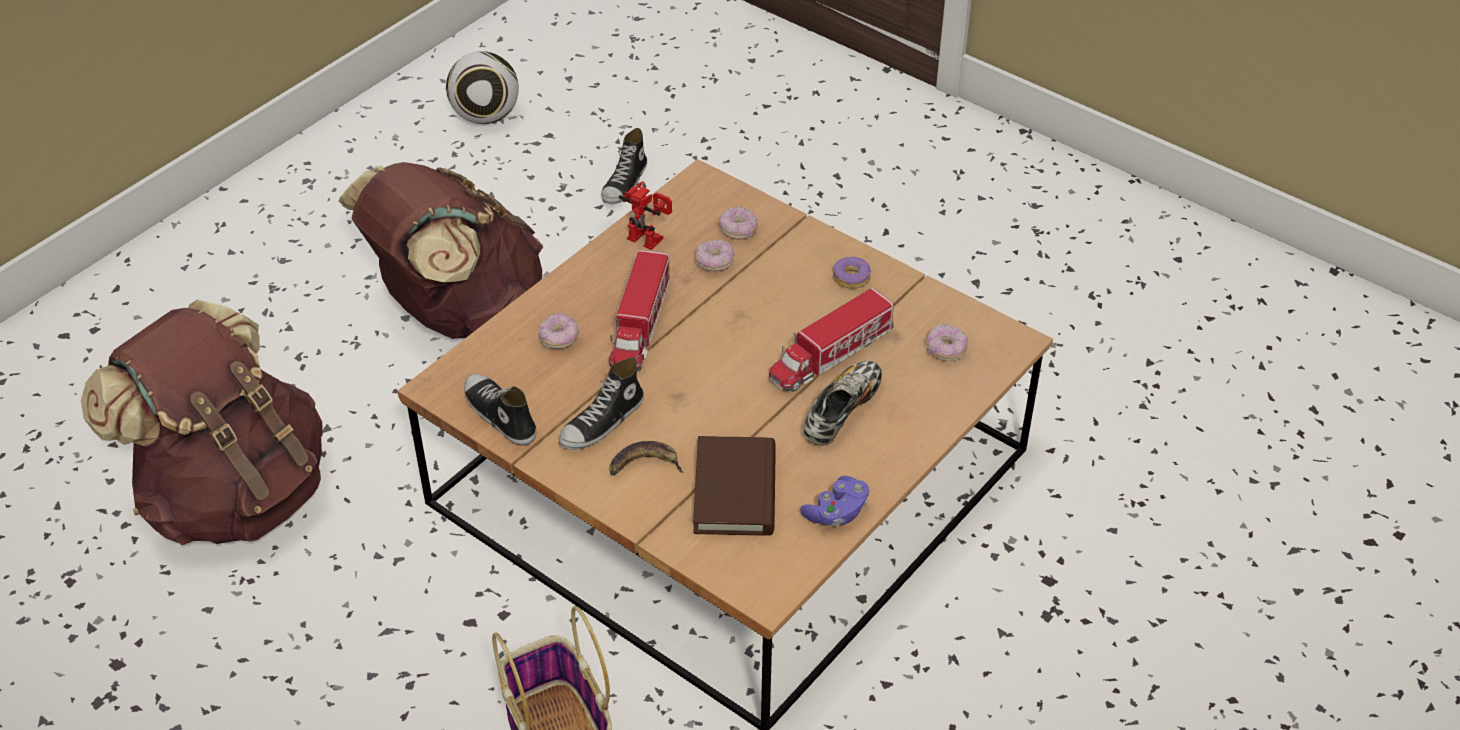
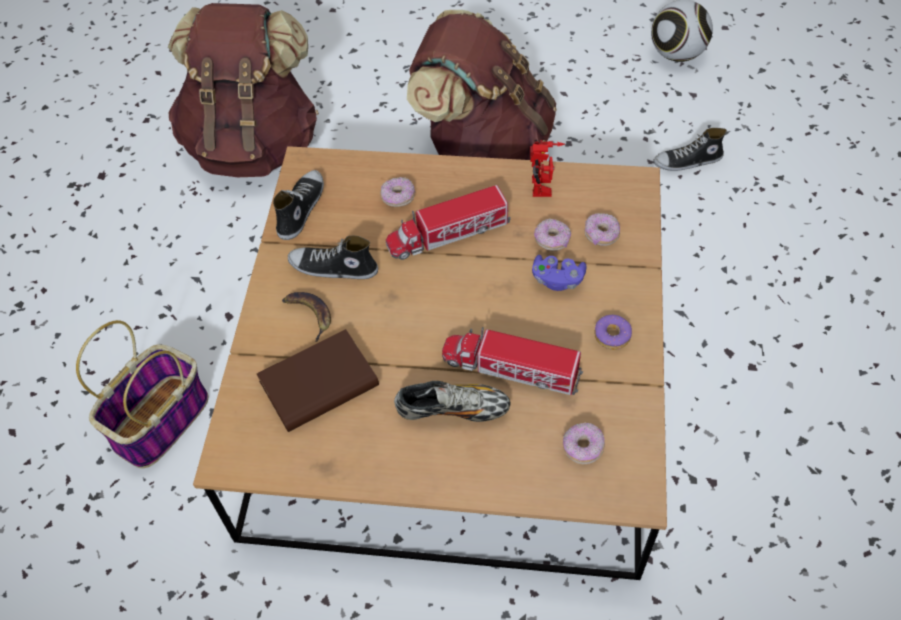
camera: 60 degrees right, 10 degrees up
purple game controller [800,476,869,526] -> purple game controller moved to [532,255,586,291]

